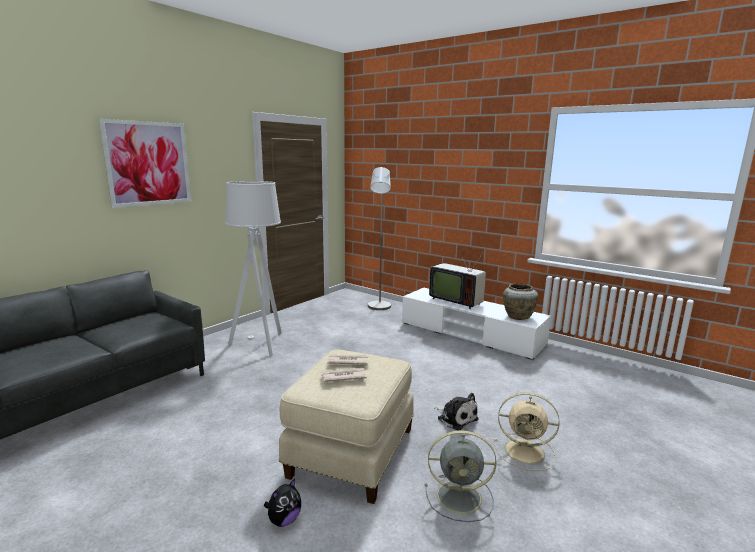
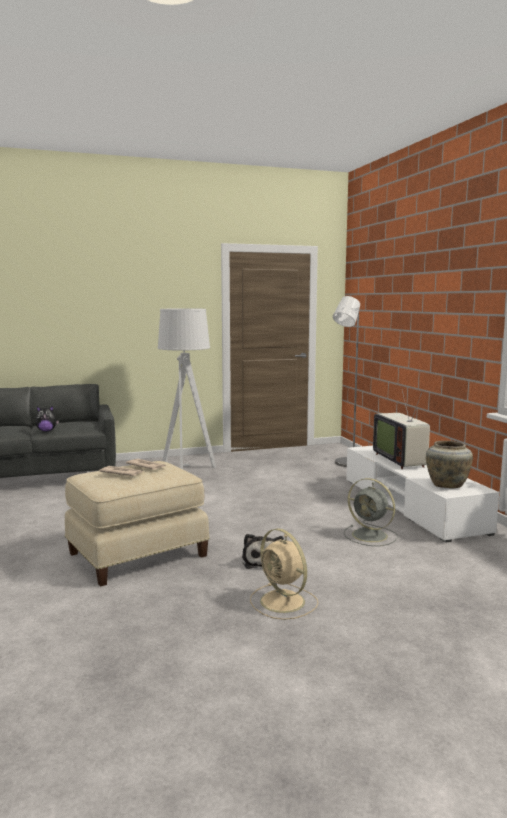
camera: 35 degrees right, 5 degrees down
picture [99,119,191,208] -> none
plush toy [264,479,301,527] -> plush toy moved to [35,406,59,432]
grey fan [425,430,497,522] -> grey fan moved to [344,478,398,546]

